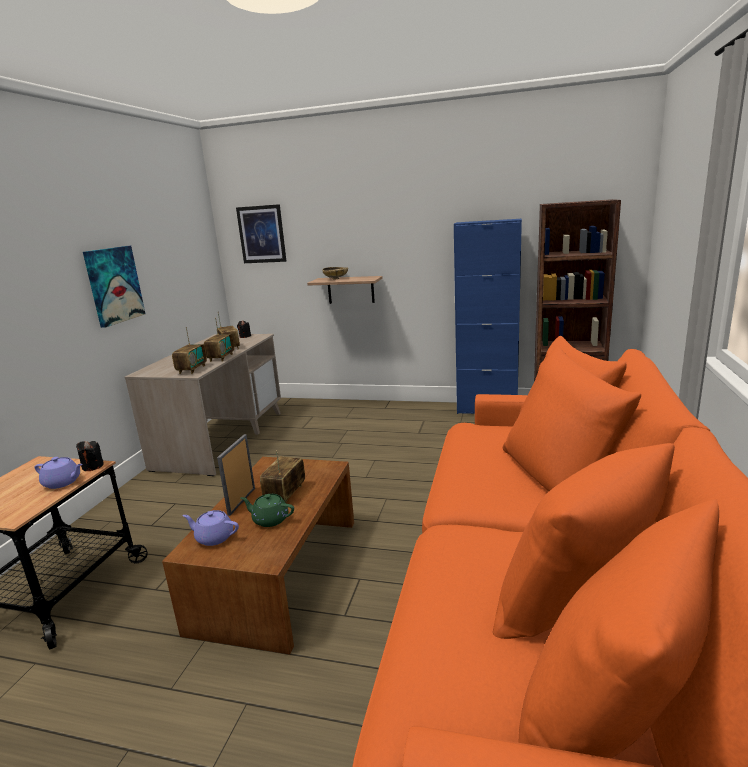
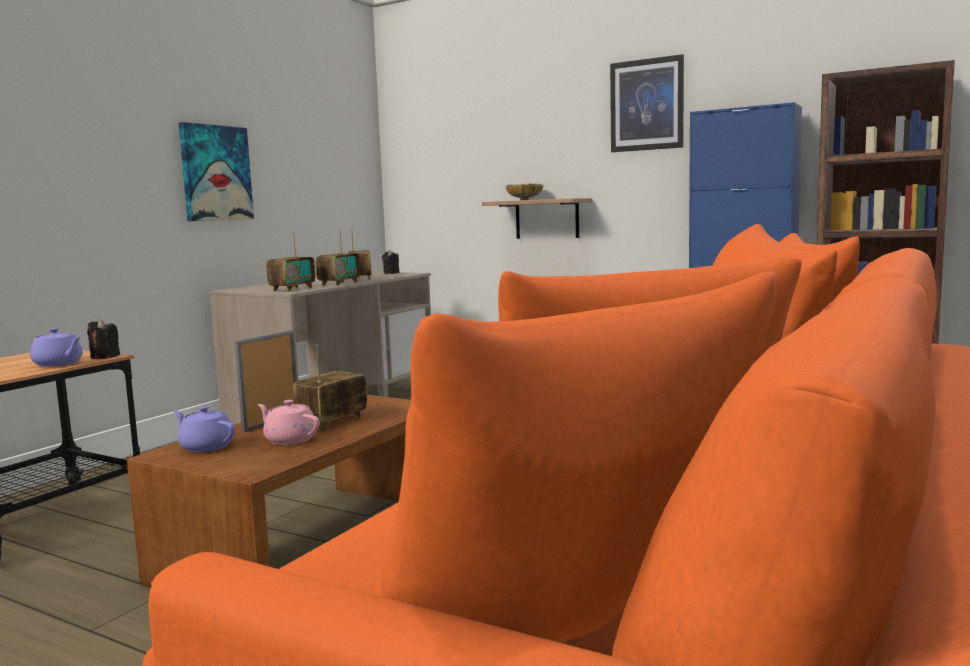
camera: 15 degrees right, 10 degrees down
picture [236,204,286,263] -> picture moved to [610,54,684,152]
green teapot [241,494,294,527] -> pink teapot [257,400,320,445]

